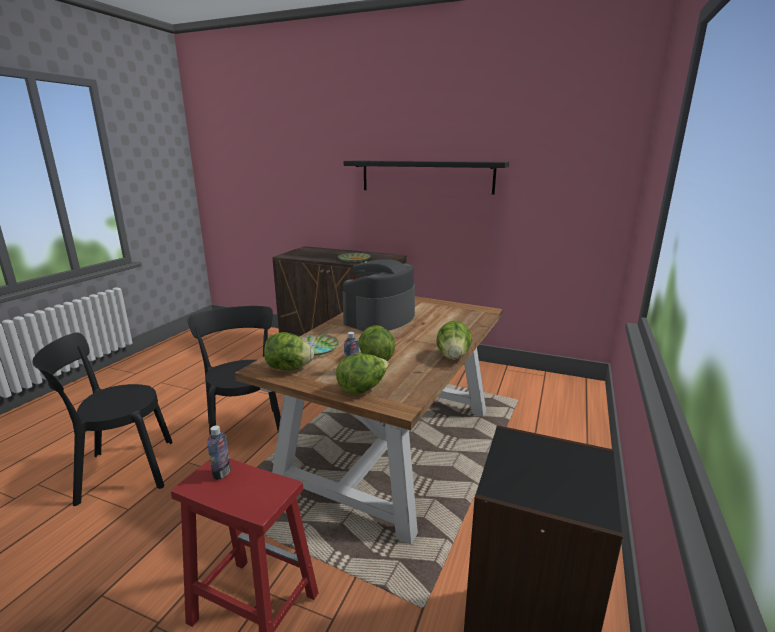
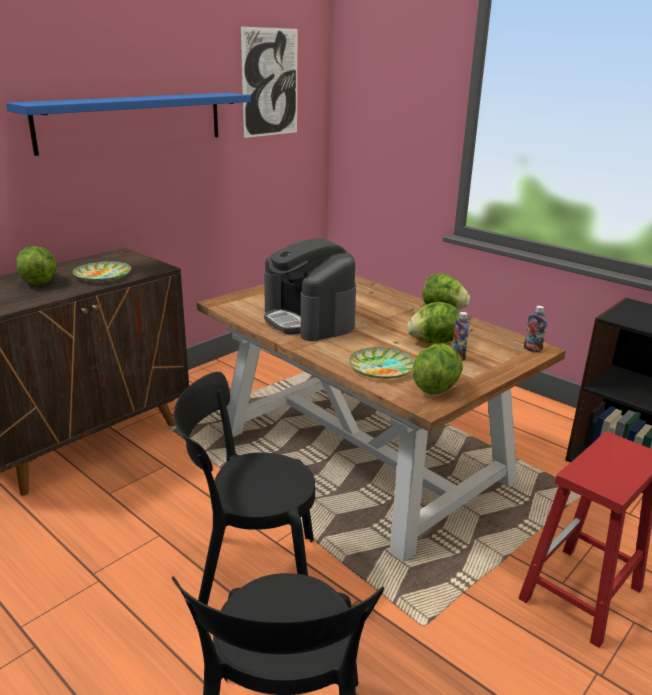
camera: 70 degrees left, 5 degrees up
bottle [207,425,231,480] -> bottle moved to [524,306,547,353]
lettuce [336,353,389,395] -> lettuce moved to [16,246,57,285]
black shelf [344,160,509,195] -> blue shelf [6,93,251,156]
none -> picture [241,27,297,138]

